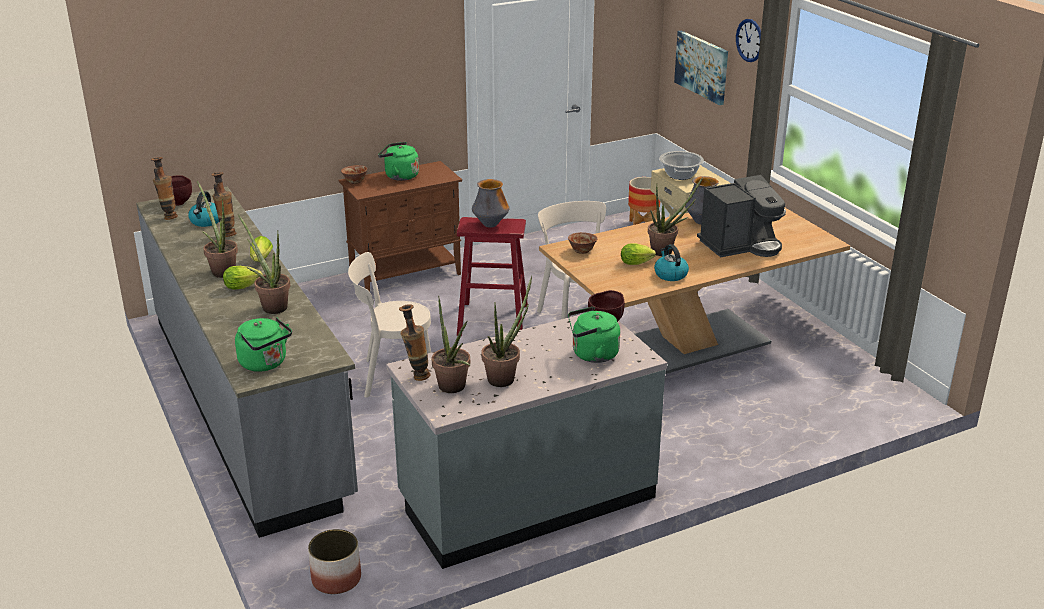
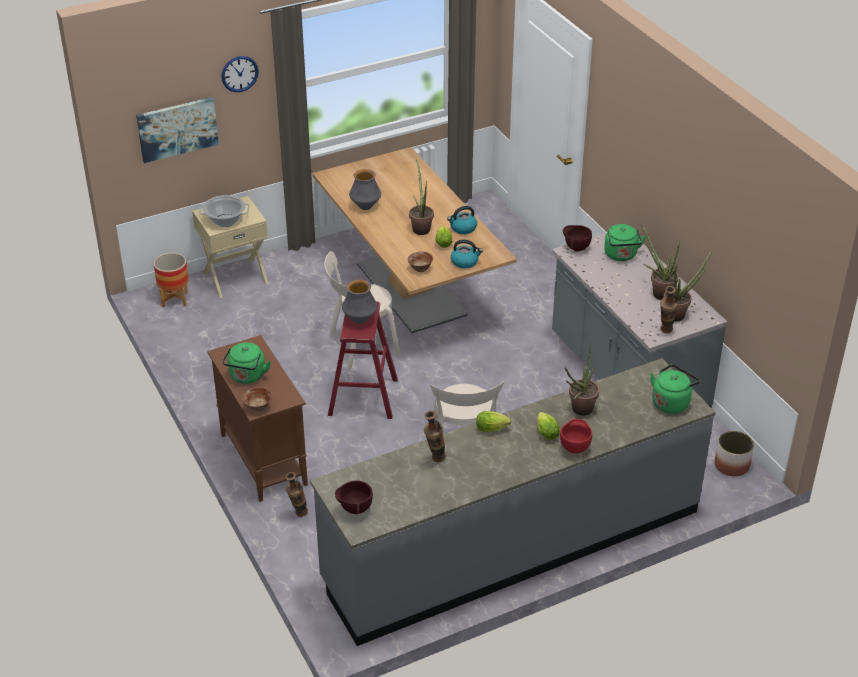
camera: 90 degrees left, 10 degrees up
vase [151,157,178,220] -> vase moved to [285,472,308,517]
kettle [188,191,219,227] -> kettle moved to [451,239,483,269]
potted plant [197,181,238,278] -> none
coffee machine [697,175,786,258] -> none
none -> red bowl [560,419,592,453]

